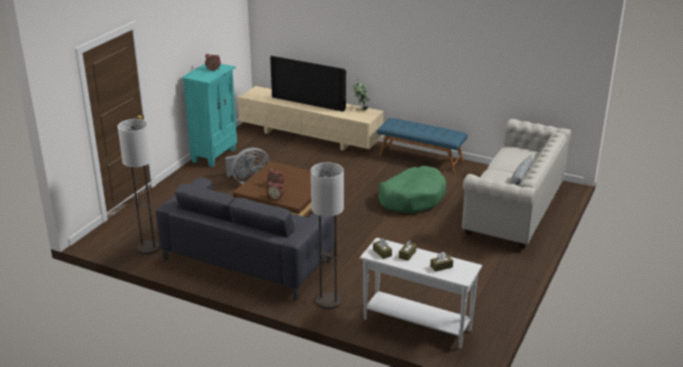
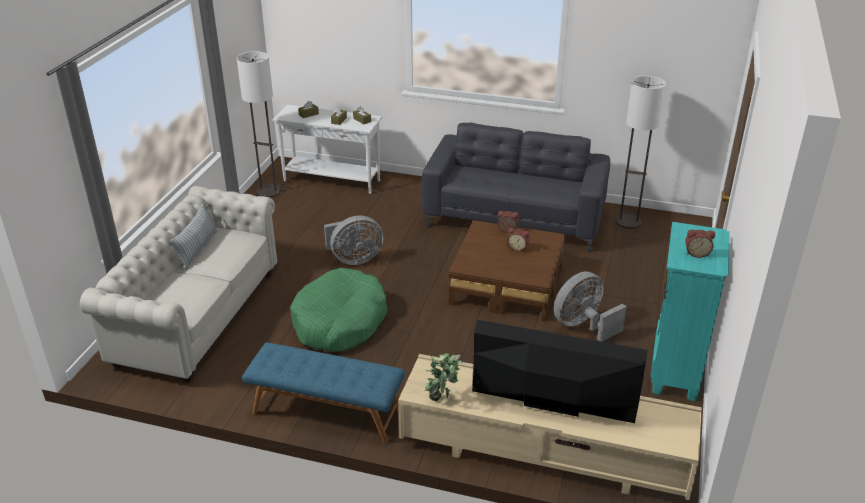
camera: 170 degrees right, 5 degrees up
floor lamp [311,163,344,309] -> floor lamp moved to [237,51,281,198]
none -> grey fan [324,216,383,265]

